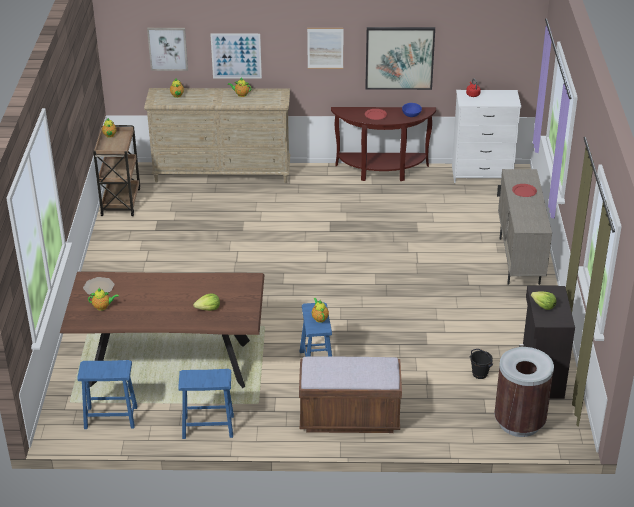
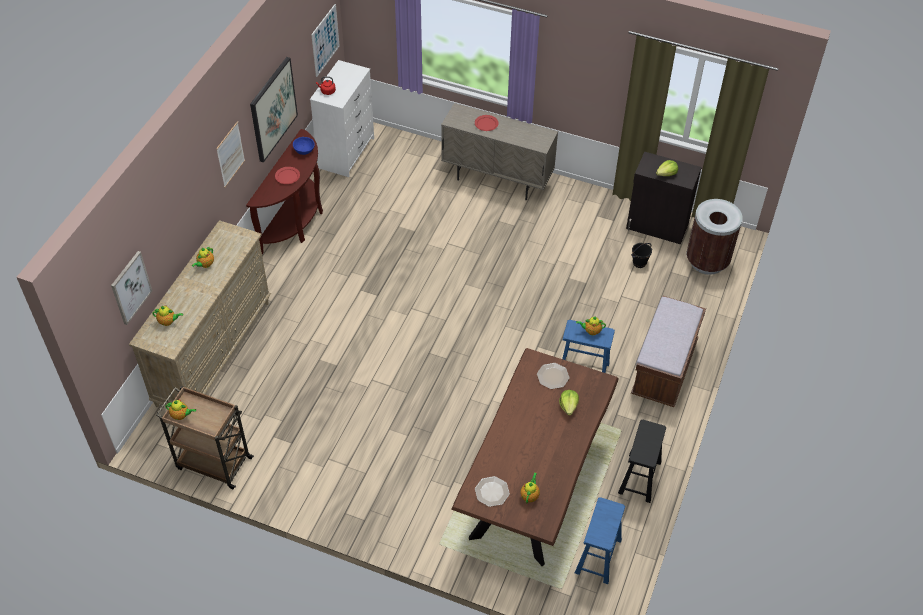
camera: 70 degrees left, 15 degrees up
blue stool [178,369,234,439] -> black stool [618,420,666,503]
picture [210,33,262,79] -> picture moved to [311,4,340,77]
none -> plate [537,363,570,389]

